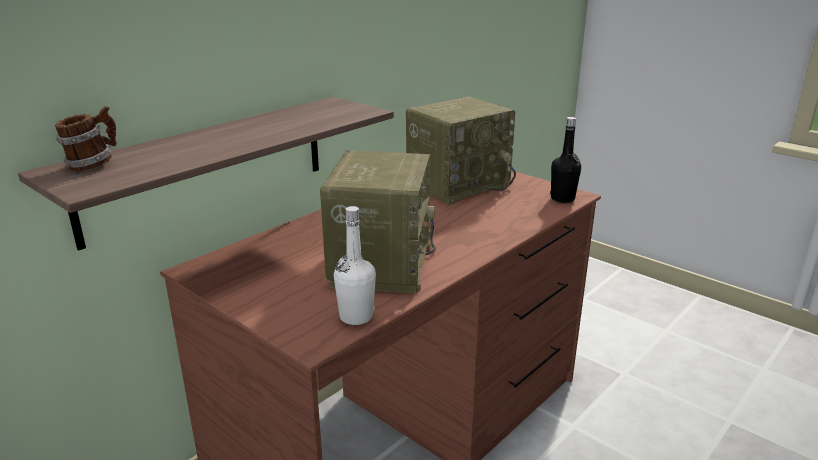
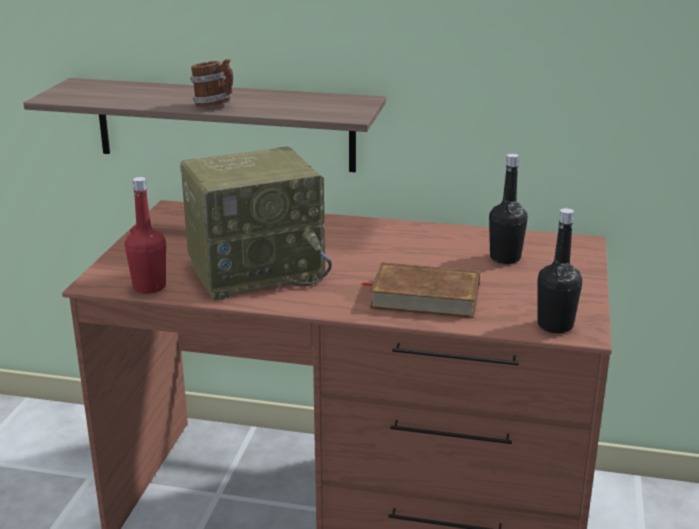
camera: 60 degrees right, 0 degrees up
mug [55,106,117,171] -> mug moved to [190,59,233,107]
white bottle [334,206,376,325] -> red bottle [125,177,166,294]
radio [406,96,516,205] -> black bottle [489,154,528,264]
none -> brown book [360,262,480,318]

